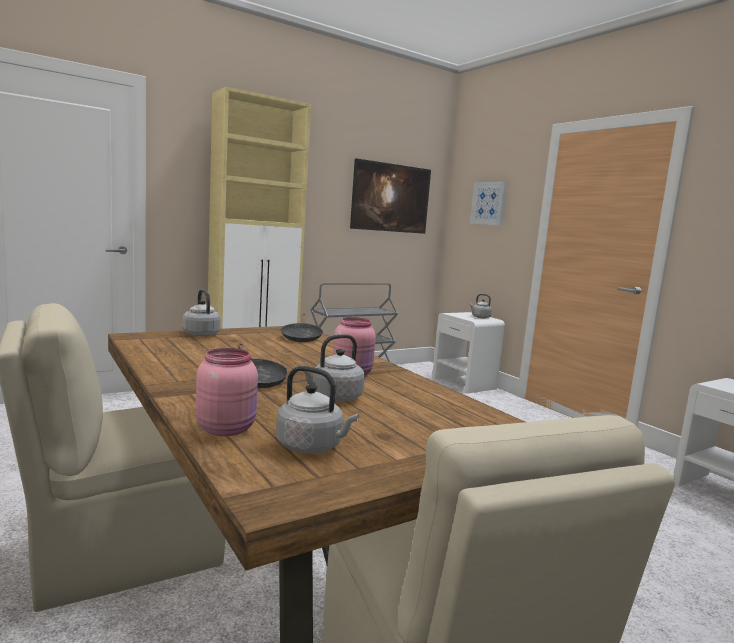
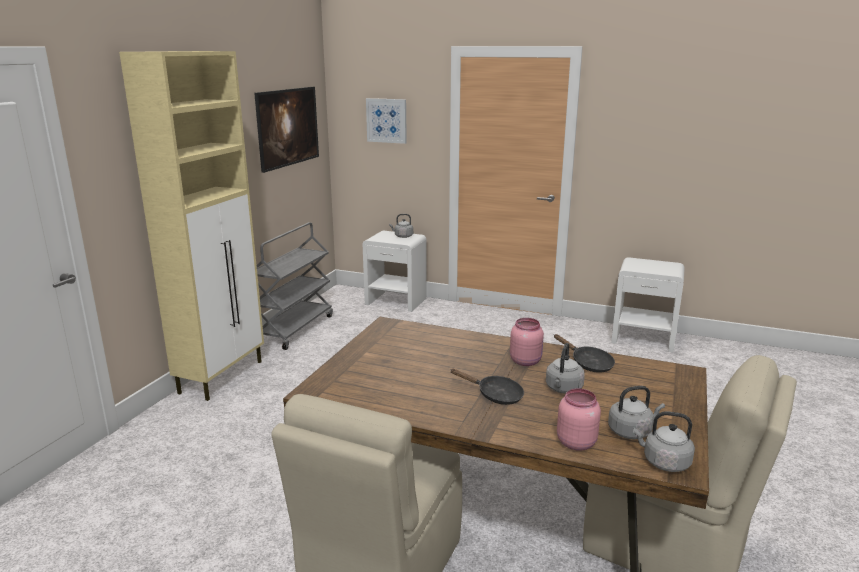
camera: 35 degrees left, 10 degrees up
grey kettle [183,290,221,336] -> grey kettle moved to [633,411,695,472]
black frying pan [280,314,324,342] -> black frying pan moved to [554,334,615,373]

